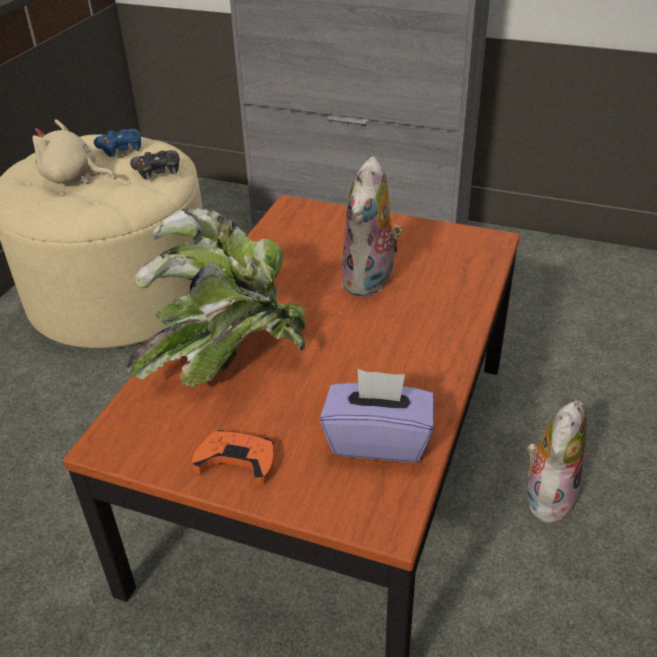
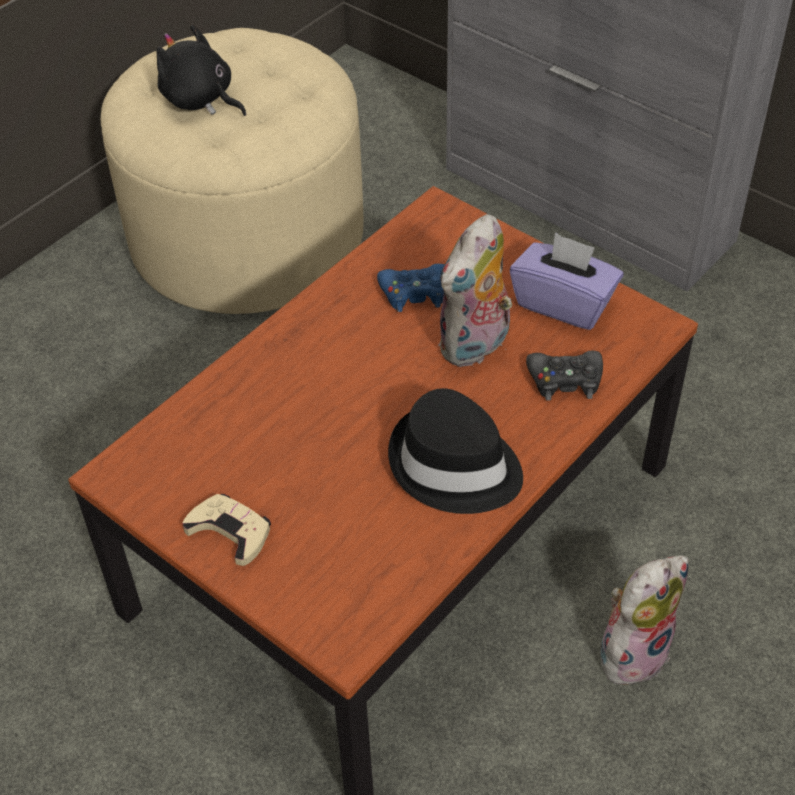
camera: 20 degrees right, 10 degrees up
beige plush toy [33,119,116,184] -> black plush toy [157,25,247,116]
blue game controller [94,129,141,157] -> blue game controller moved to [377,264,444,312]
potted plant [125,208,306,387] -> none
black game controller [130,150,180,180] -> black game controller moved to [526,351,603,401]
orange game controller [192,430,274,485] -> beige game controller [182,494,271,566]
purple tissue box [320,369,434,462] -> purple tissue box moved to [510,232,623,330]
none -> black hat [388,388,523,514]

